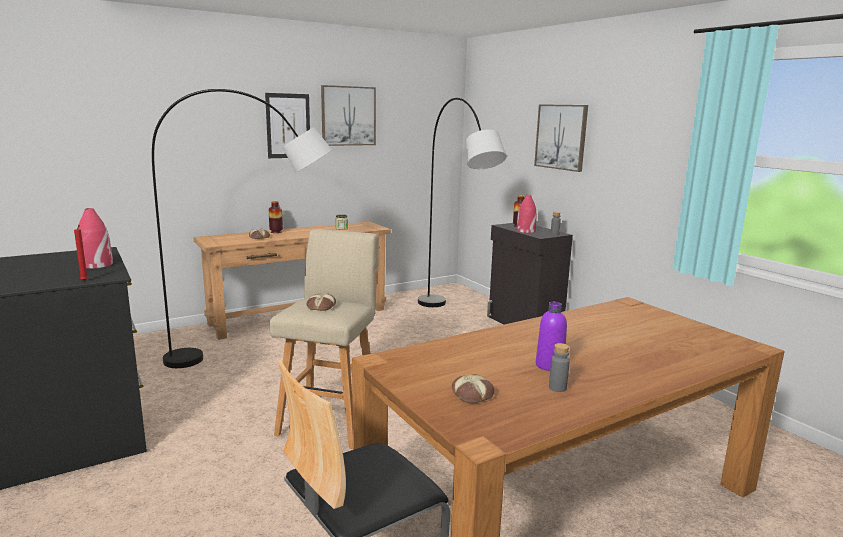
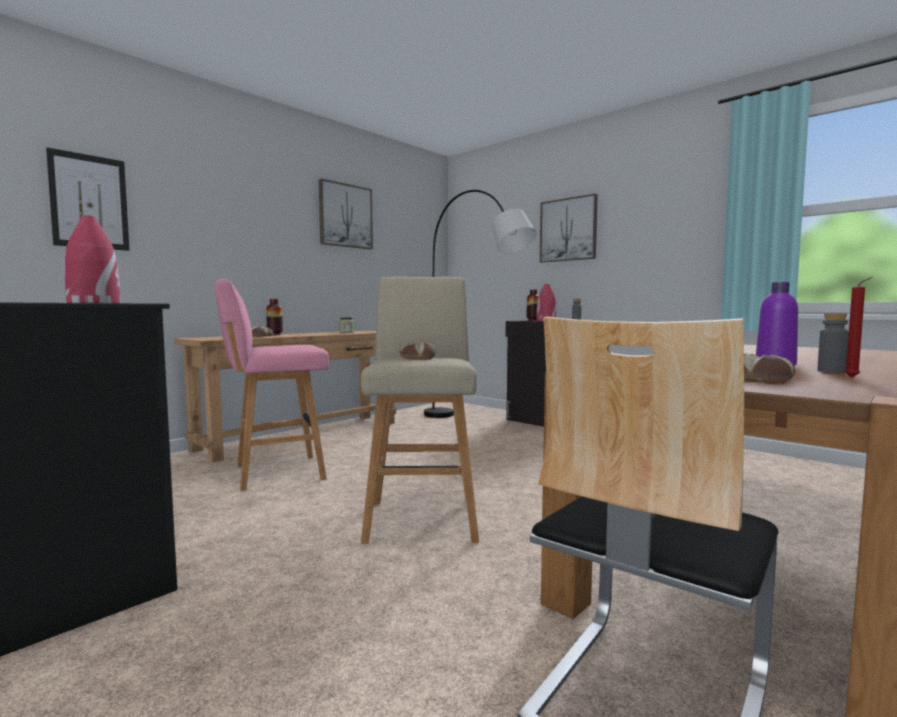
camera: 15 degrees left, 10 degrees down
red candle [74,225,88,281] -> red candle moved to [845,277,872,378]
grey floor lamp [152,89,332,368] -> pink stool [215,279,329,491]
picture [265,93,310,158] -> picture moved to [46,147,130,251]

